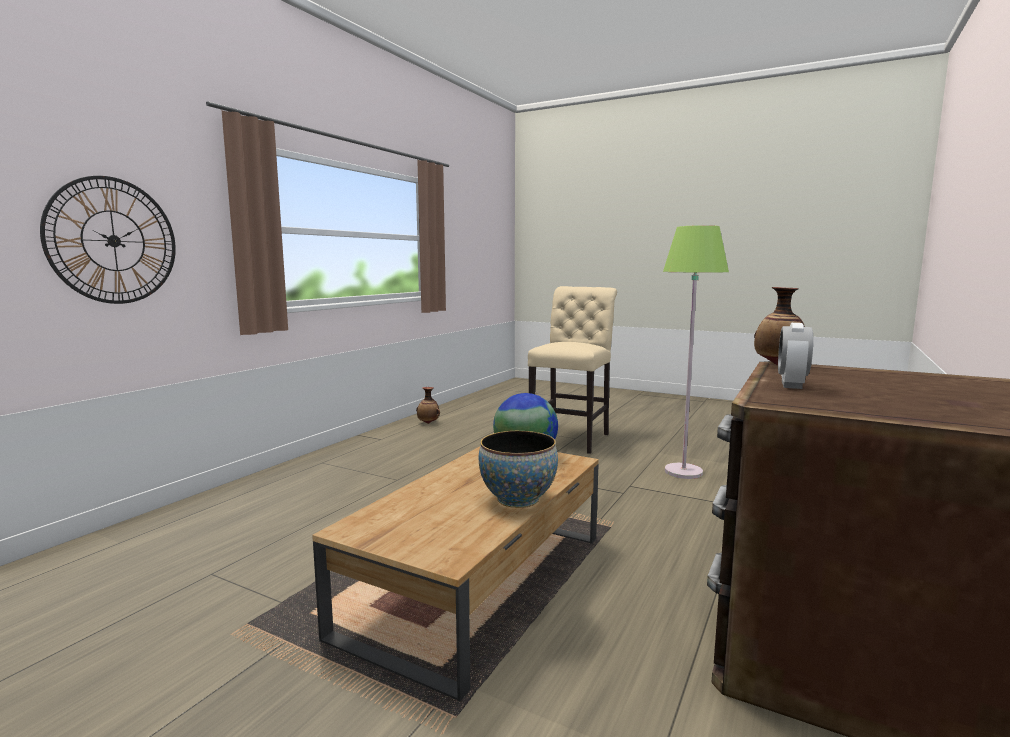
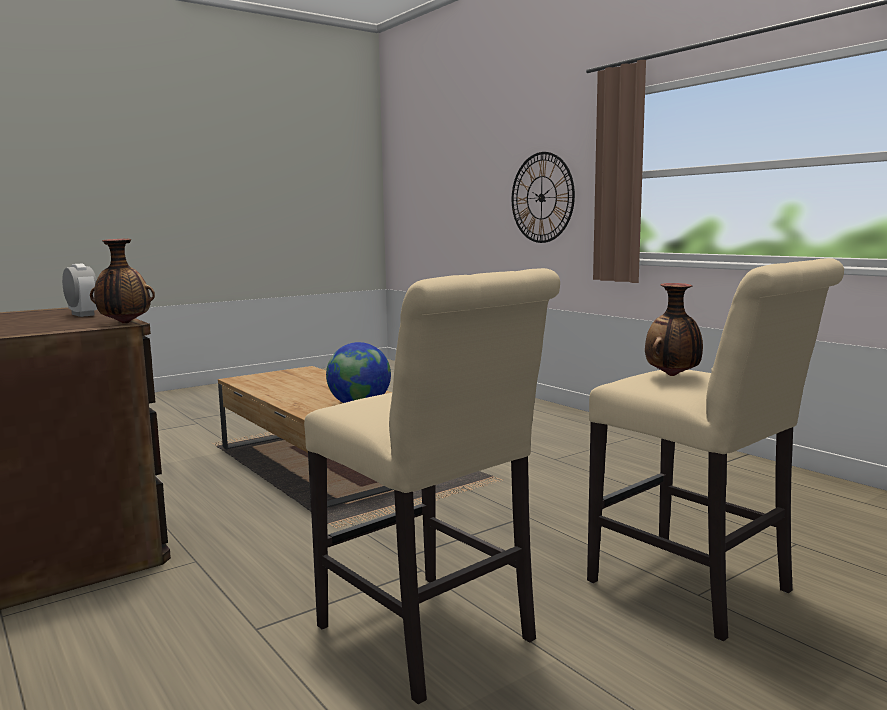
camera: 115 degrees right, 0 degrees up
vase [416,387,440,424] -> vase moved to [645,283,703,376]
bowl [479,431,558,508] -> none
green floor lamp [663,225,729,479] -> beige stool [304,268,560,704]

